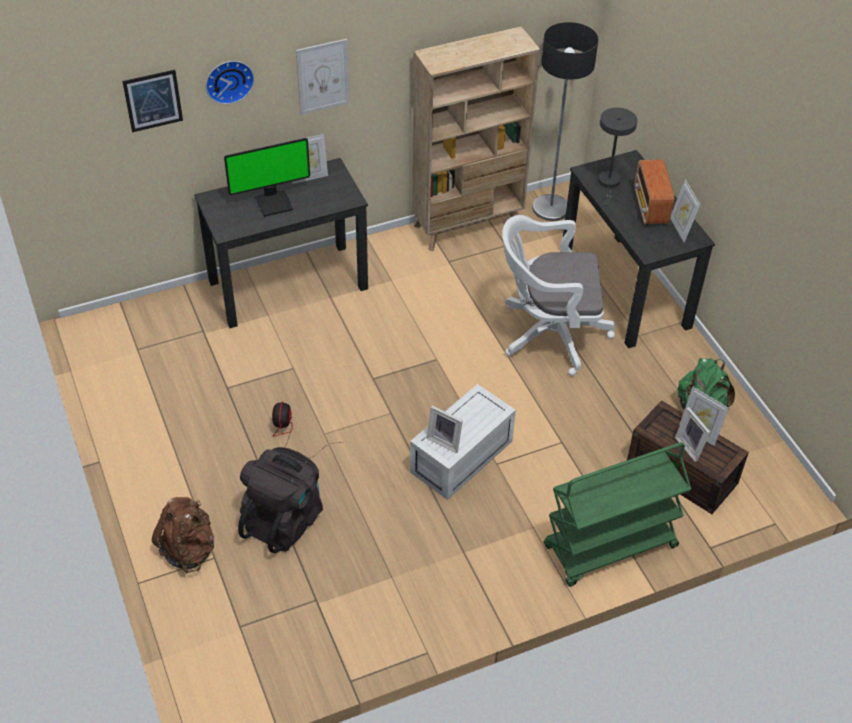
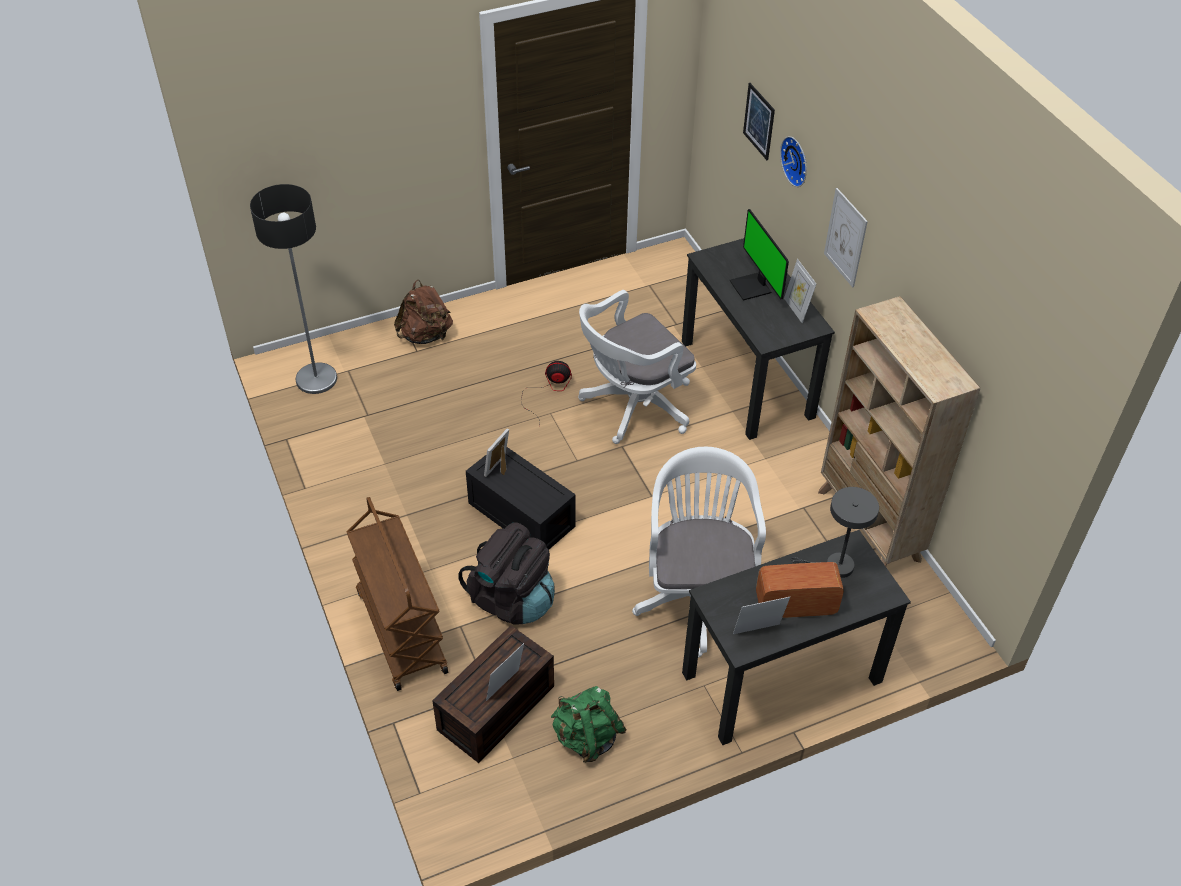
camera: 90 degrees right, 0 degrees up
black backpack [238,447,323,553] -> black backpack moved to [458,522,555,625]
white storage box [410,384,516,500] -> black storage box [466,447,576,549]
floor lamp [532,22,598,221] -> floor lamp moved to [250,184,337,394]
green cart [544,442,691,587] -> brown cart [347,497,448,691]
picture frame [675,407,710,462] -> none
none -> white office chair [578,290,696,444]

